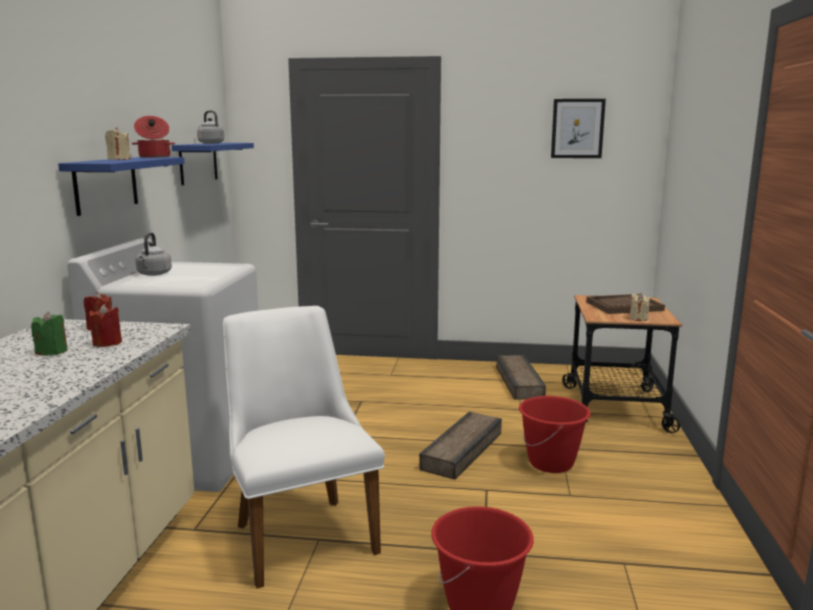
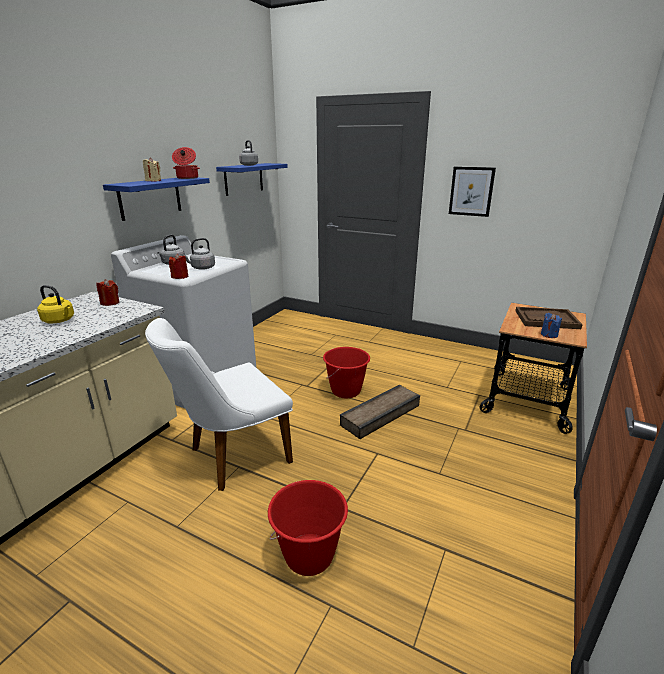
camera: 20 degrees right, 10 degrees up
green candle [31,311,68,356] -> yellow kettle [37,285,74,323]
red candle [89,304,122,347] -> red candle moved to [169,254,188,279]
white chair [223,306,385,589] -> white chair turned 120 degrees counterclockwise [145,318,293,491]
crate [496,355,546,400] -> none
red bucket [519,396,591,473] -> red bucket moved to [323,347,370,398]
picture [551,99,606,158] -> picture moved to [449,167,496,217]
beige candle [629,293,650,321] -> blue candle [541,313,562,338]
none -> grey kettle [182,238,215,270]

